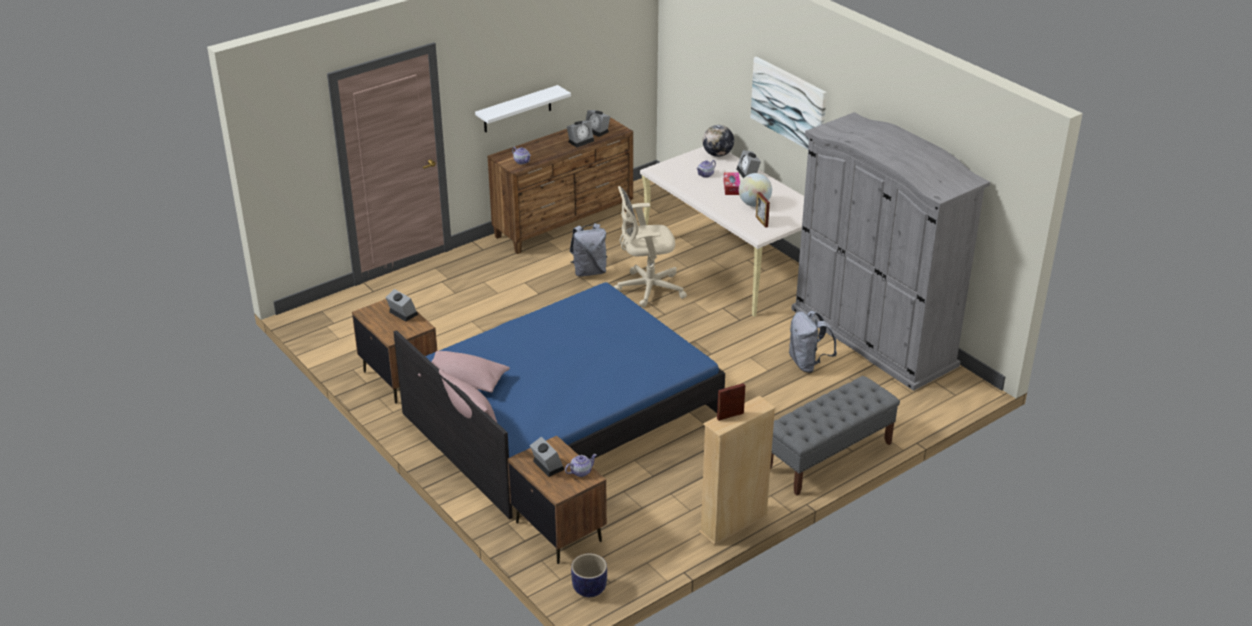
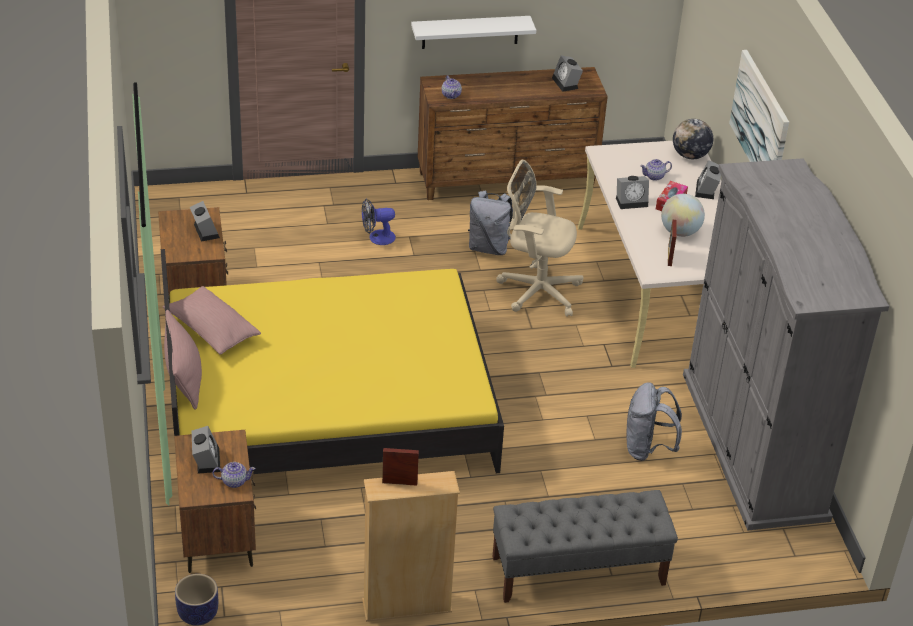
camera: 25 degrees right, 5 degrees up
blue bed [393,282,725,519] -> yellow bed [161,249,504,474]
alarm clock [567,120,594,147] -> alarm clock moved to [616,176,649,209]
none -> fan [362,199,396,245]

